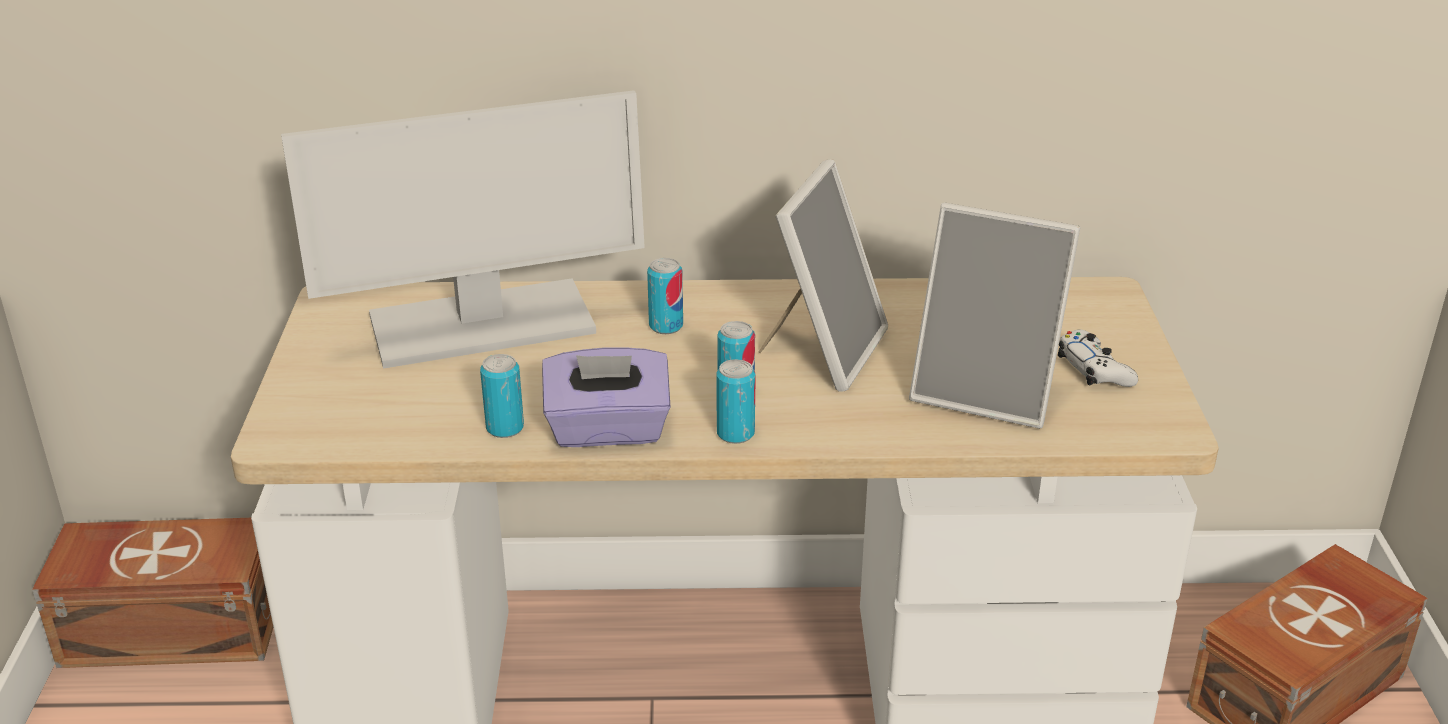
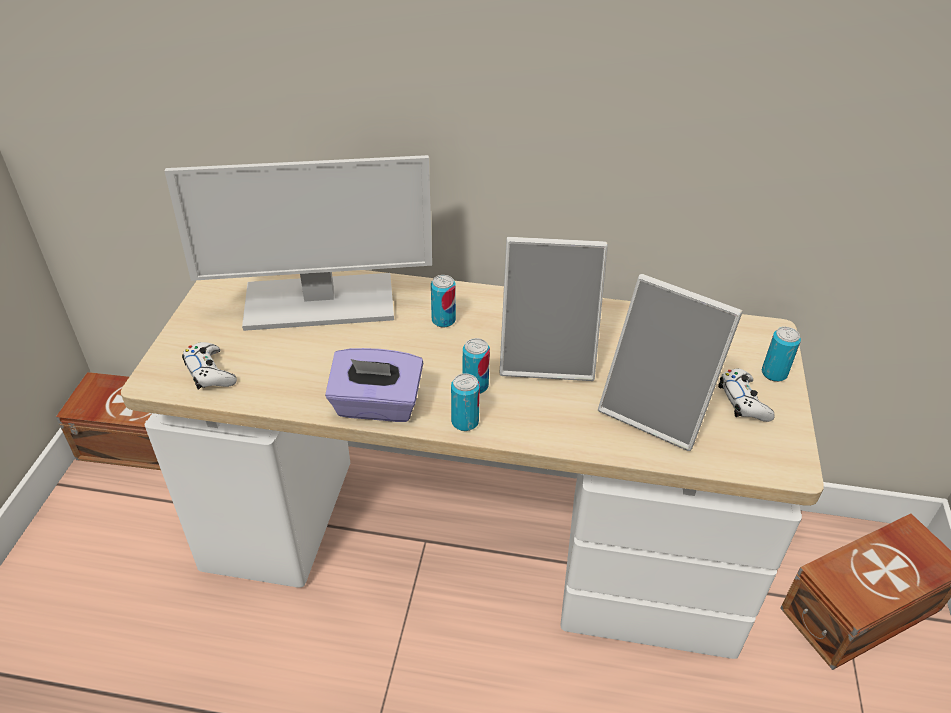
camera: 10 degrees right, 10 degrees up
can [480,354,524,438] -> can moved to [762,327,801,382]
picture frame [759,159,888,392] -> picture frame turned 60 degrees clockwise [500,237,608,381]
none -> white game controller [182,342,237,390]

